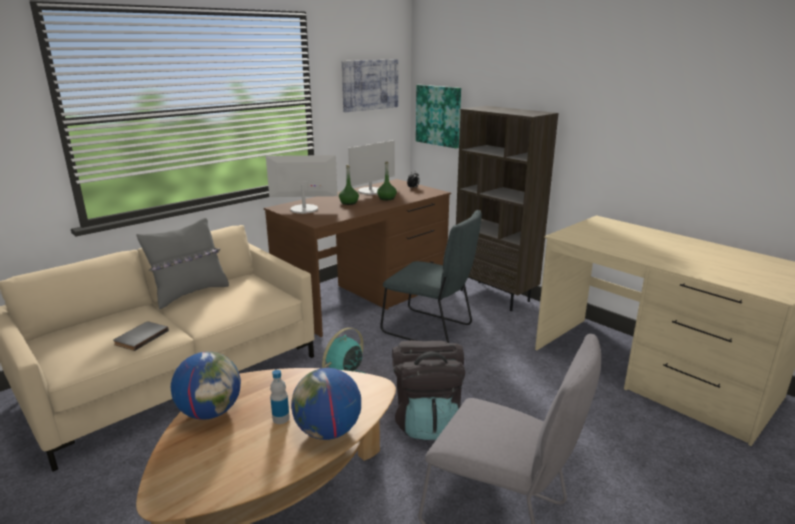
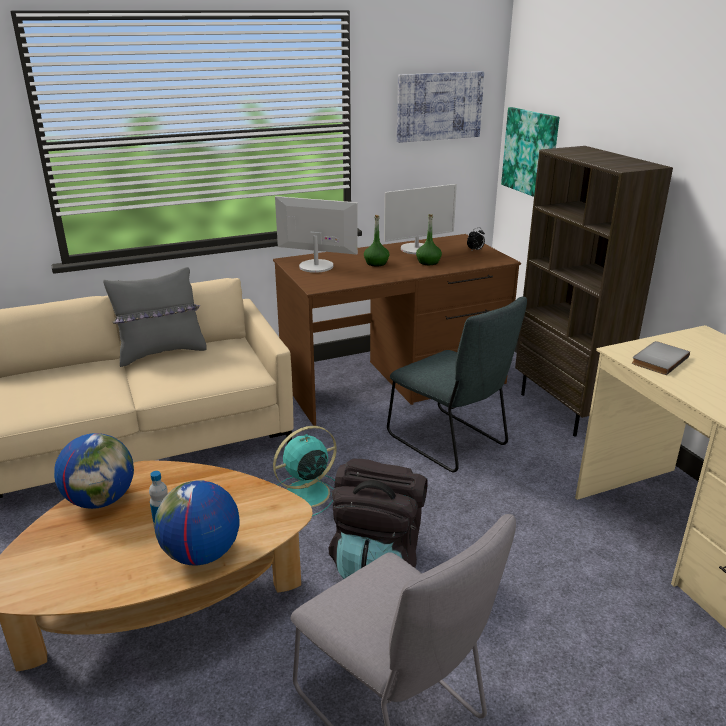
camera: 20 degrees right, 5 degrees up
grey book [113,321,169,351] -> grey book moved to [632,341,690,375]

